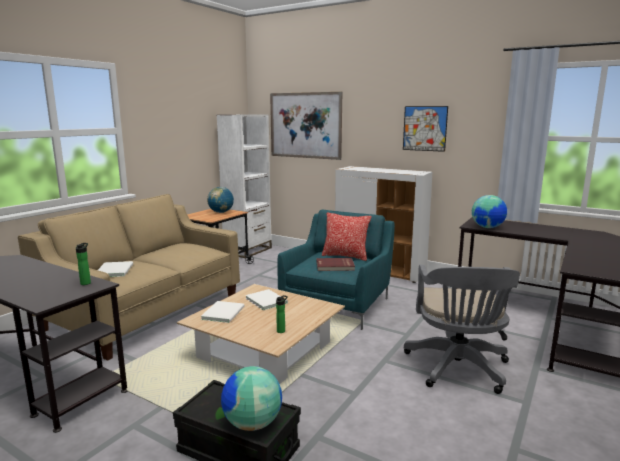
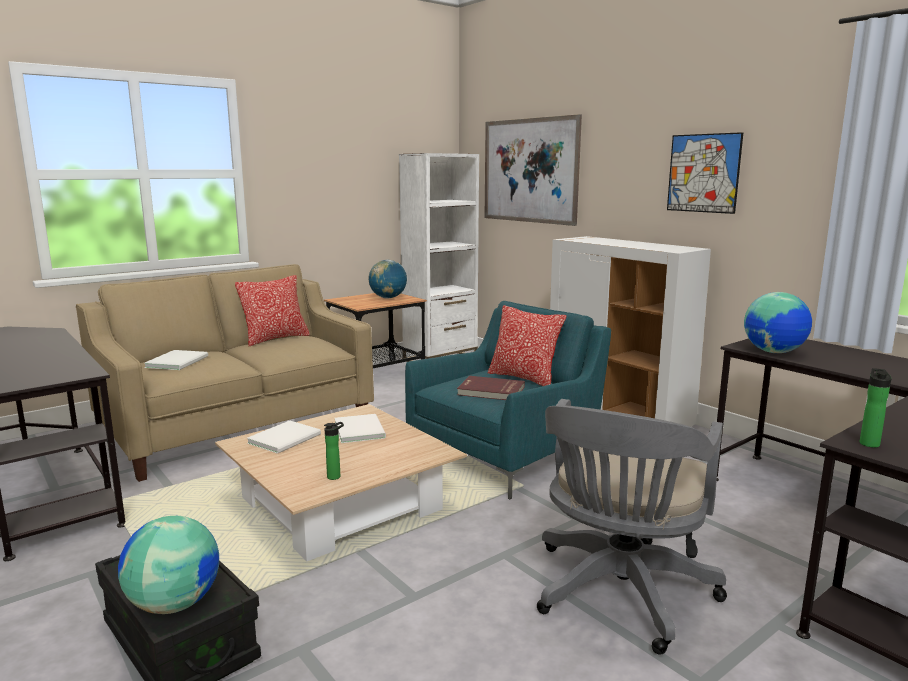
camera: 20 degrees right, 0 degrees up
bottle [76,243,91,285] -> bottle moved to [859,368,892,448]
none -> pillow [235,275,310,346]

